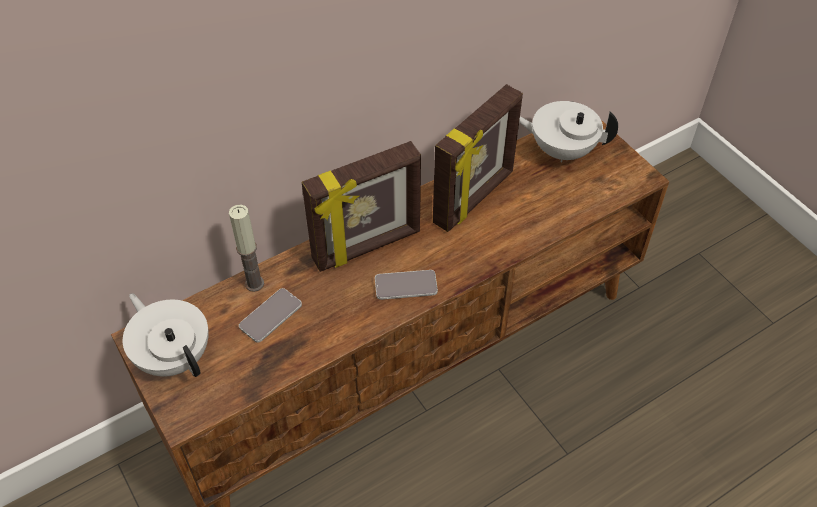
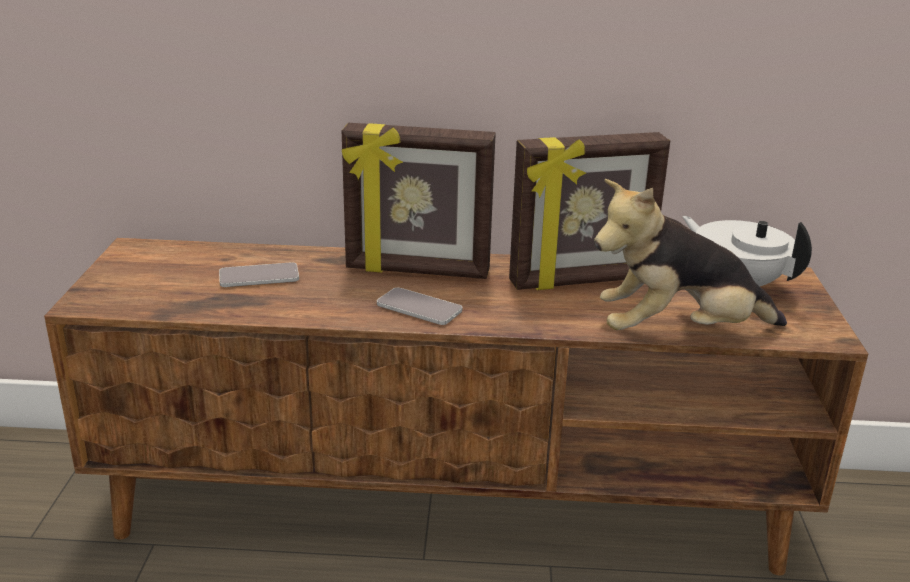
camera: 35 degrees right, 25 degrees down
white teapot [123,293,209,377] -> none
candle [229,205,264,292] -> none
none -> plush toy [594,179,787,330]

